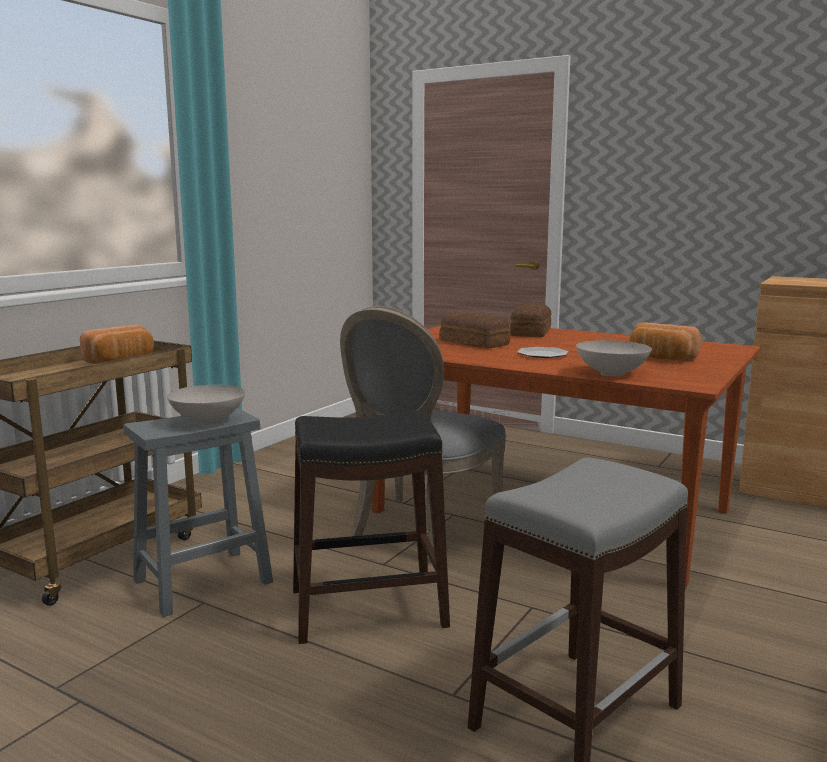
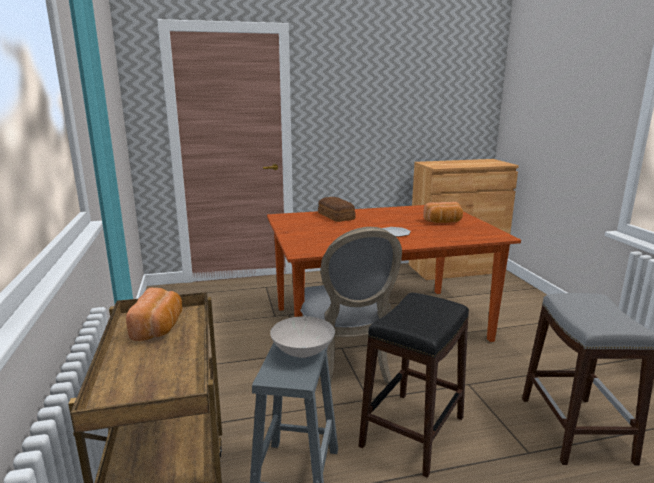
camera: 45 degrees left, 5 degrees up
bread [439,312,510,349] -> none
white bowl [576,340,652,376] -> none

